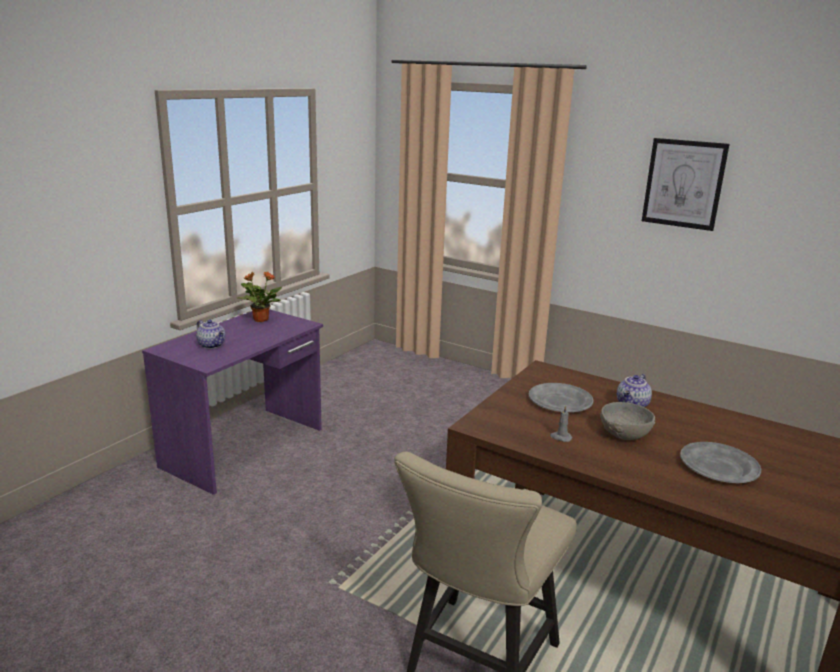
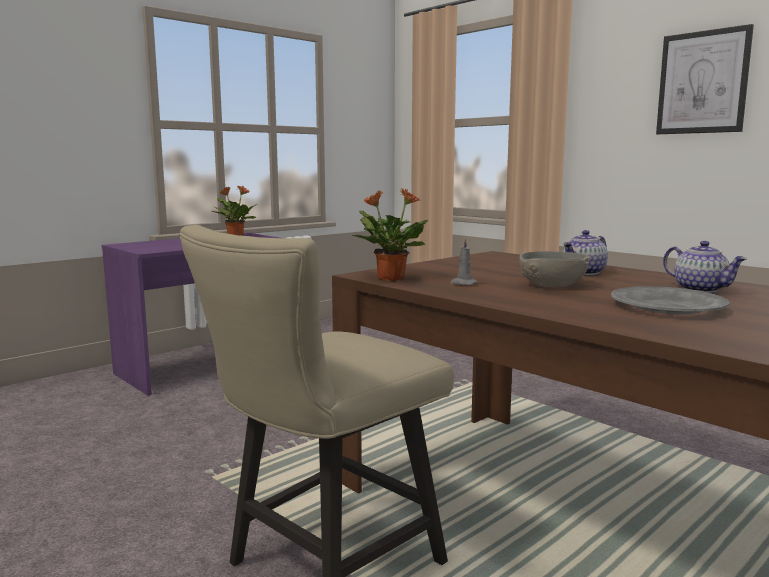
camera: 15 degrees right, 10 degrees down
teapot [196,320,225,349] -> teapot moved to [663,241,747,293]
grey plate [528,383,593,412] -> none
none -> potted plant [353,188,429,281]

